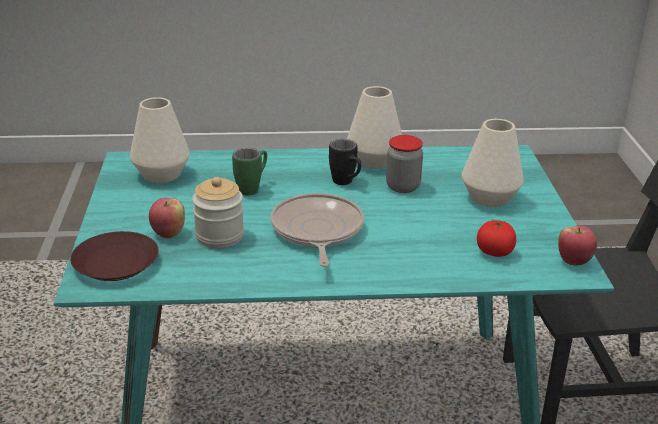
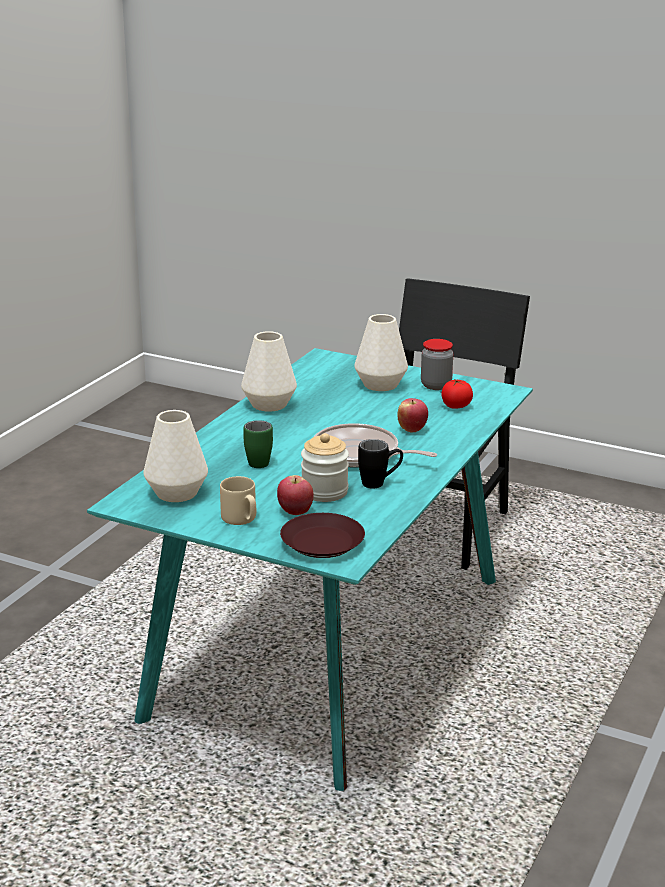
camera: 60 degrees left, 5 degrees down
black mug [329,139,361,185] -> black mug moved to [358,439,403,488]
jar [386,135,423,193] -> jar moved to [421,339,453,390]
apple [558,225,597,266] -> apple moved to [397,398,428,432]
none -> beige mug [220,476,256,525]

